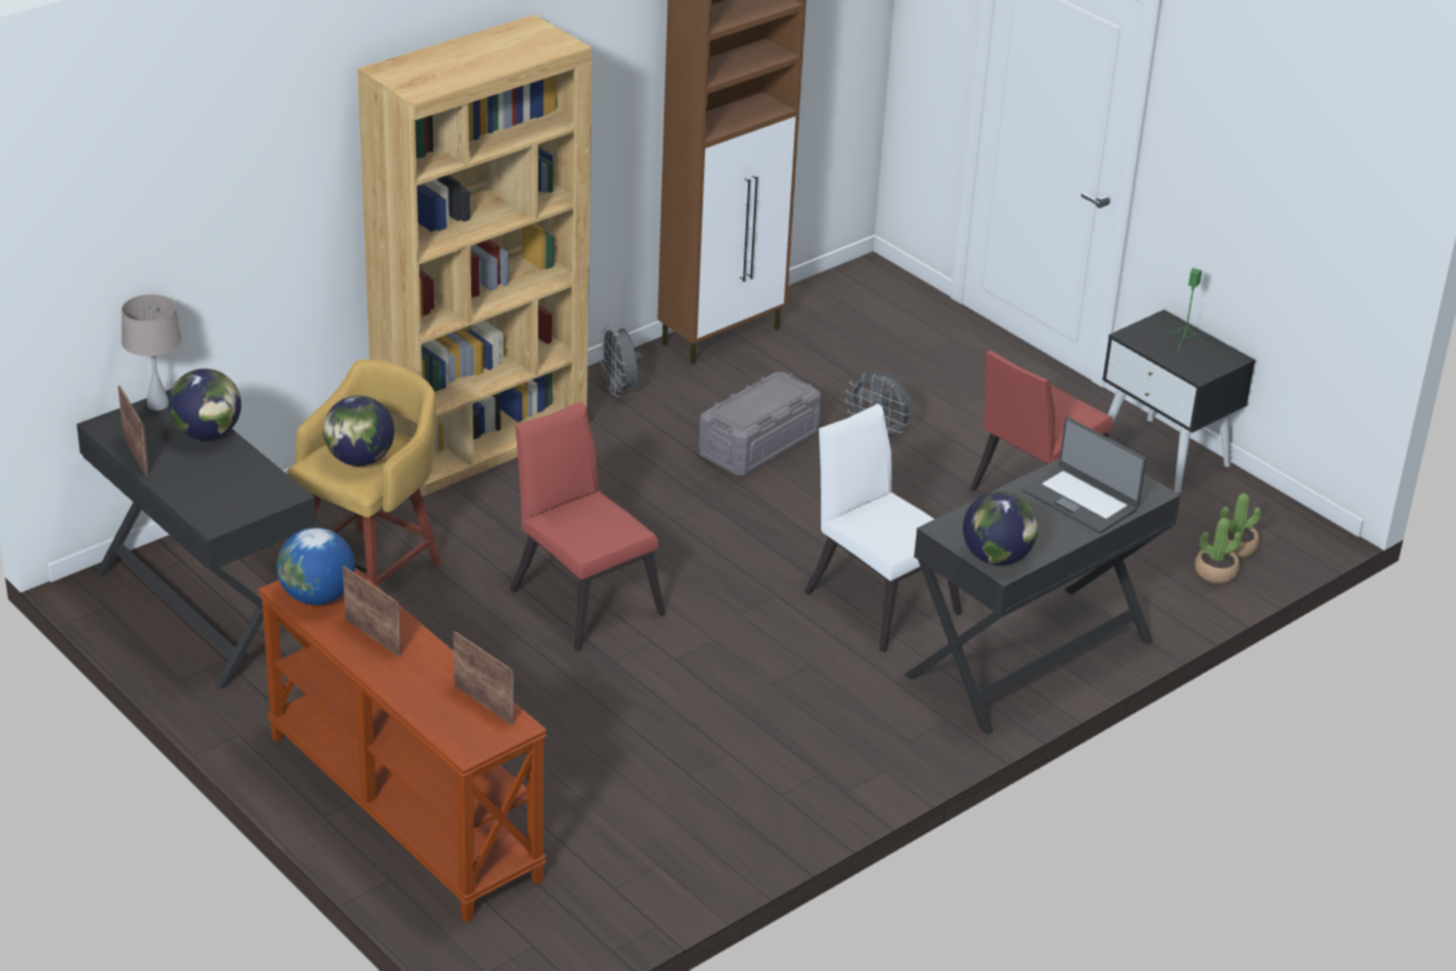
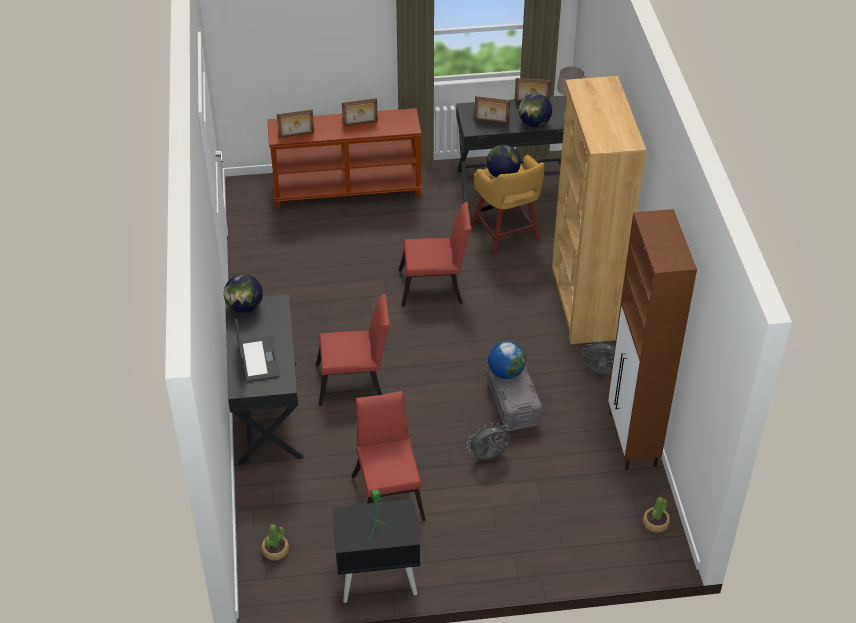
camera: 125 degrees right, 10 degrees up
globe [277,528,355,605] -> globe moved to [488,341,526,379]
white chair [804,404,962,652] -> red chair [316,294,389,406]
laptop [1022,417,1147,534] -> laptop turned 90 degrees clockwise [235,318,280,382]
potted plant [1195,518,1241,583] -> potted plant moved to [643,497,670,533]
none -> picture frame [474,96,511,124]

